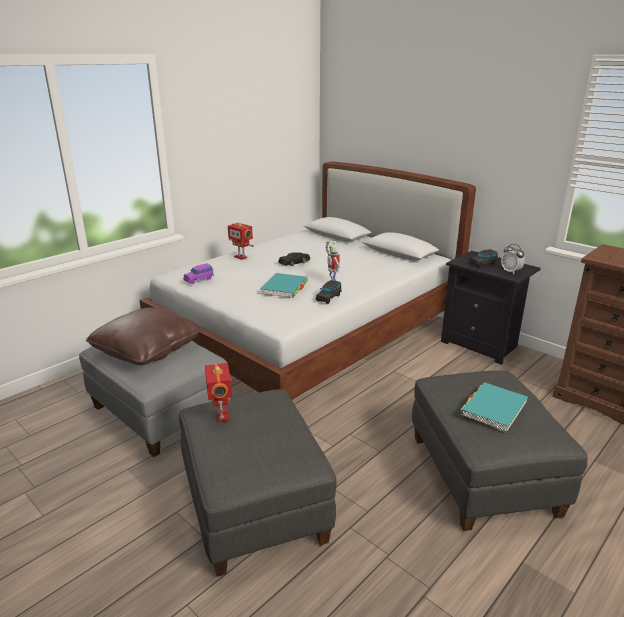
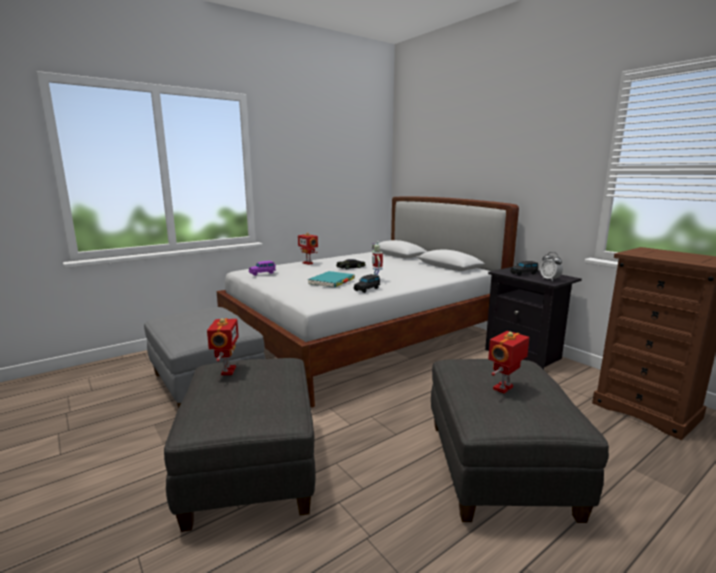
camera: 10 degrees right, 10 degrees down
brown pillow [86,307,202,365] -> none
turquoise book [460,383,528,433] -> toy robot [488,331,529,393]

